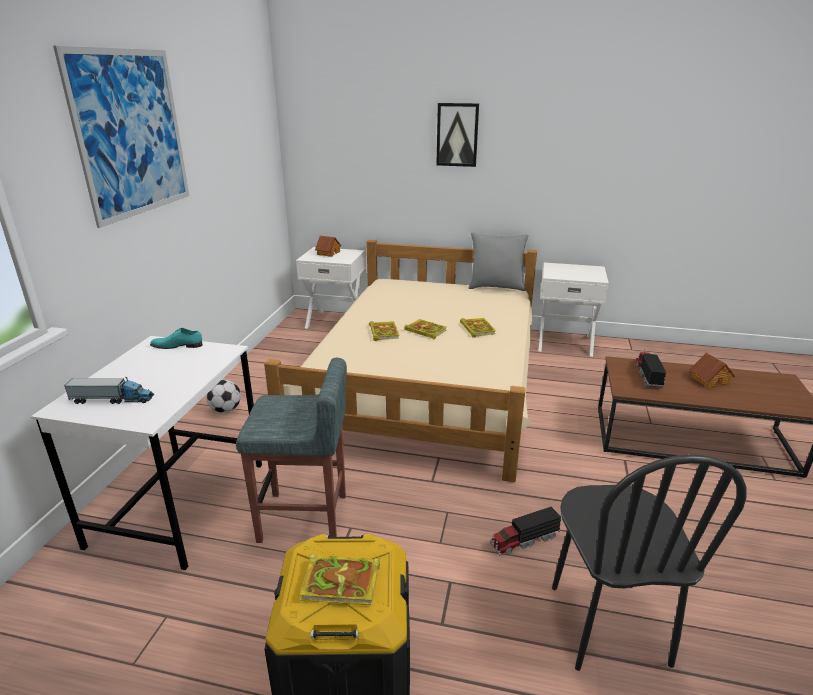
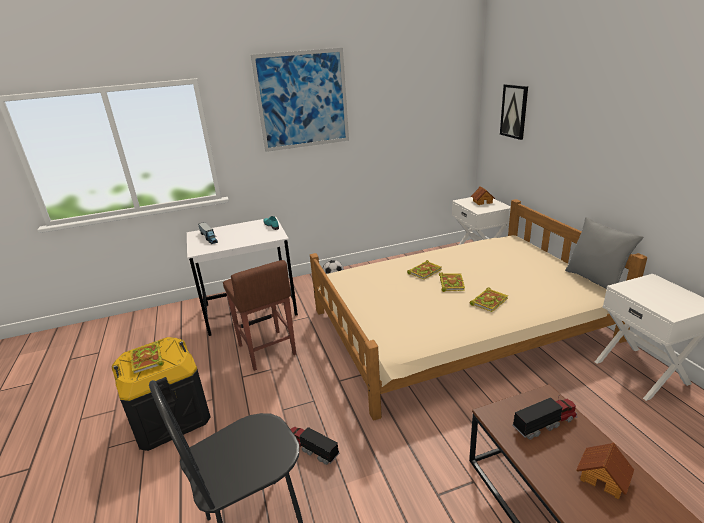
camera: 60 degrees right, 0 degrees up
grey stool [236,358,347,543] -> brown stool [223,260,296,371]
picture [436,103,479,167] -> picture moved to [500,84,528,140]

